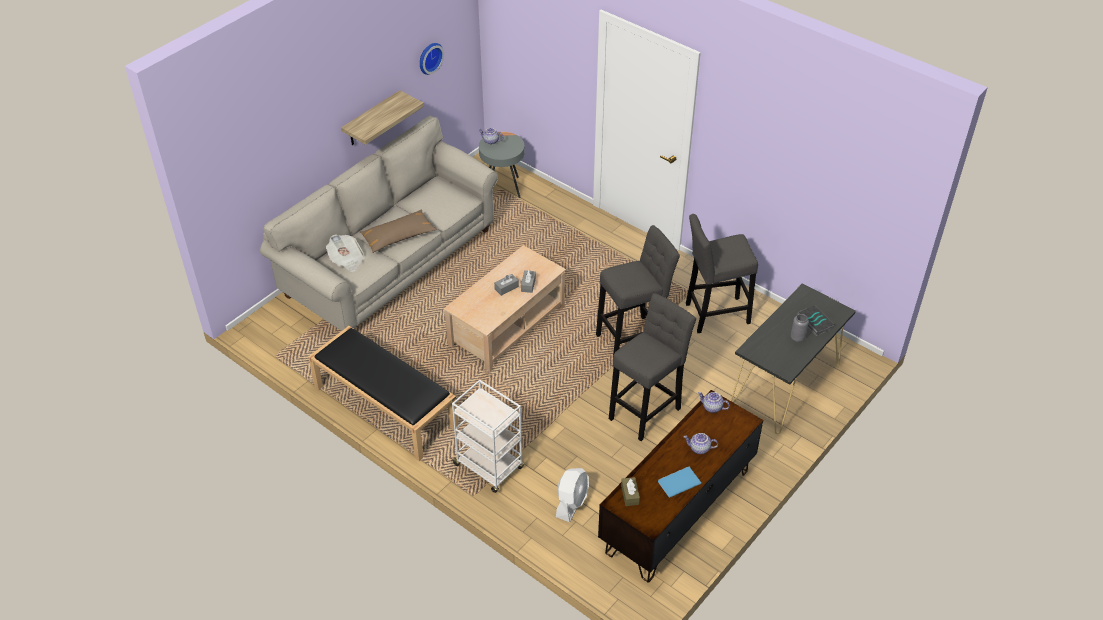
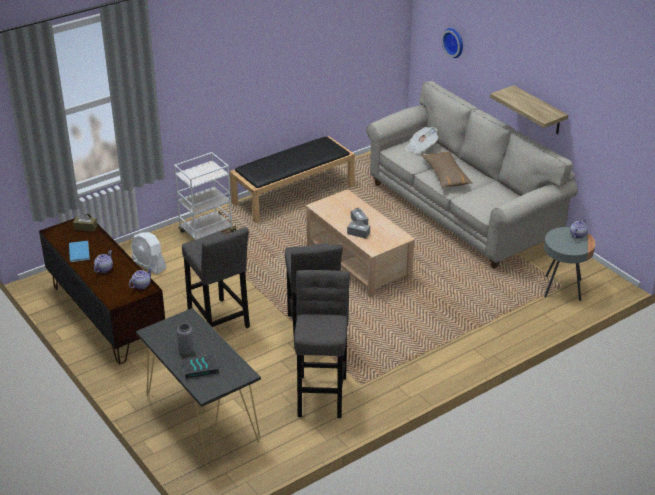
camera: 105 degrees right, 10 degrees down
wall clock [420,43,444,75] -> wall clock moved to [441,28,463,58]

